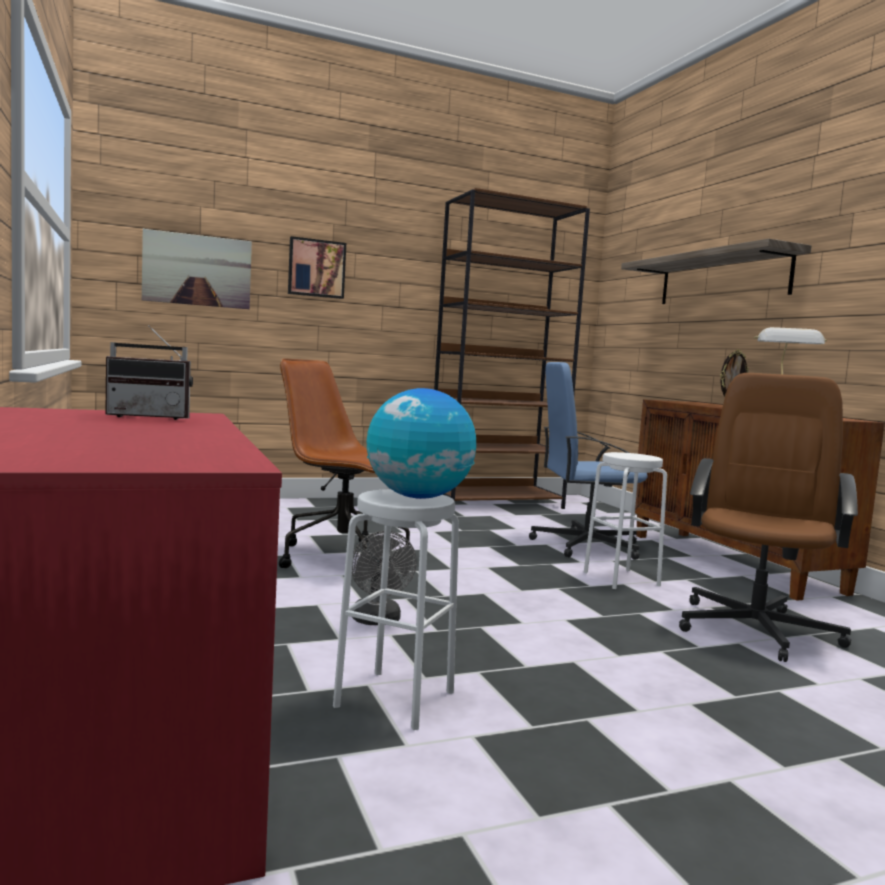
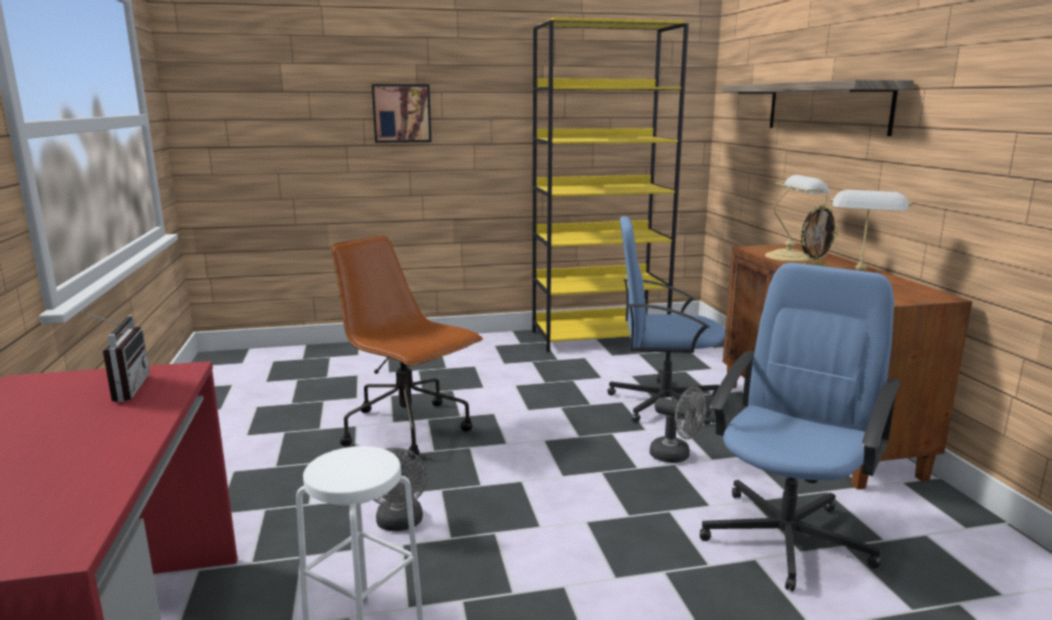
camera: 10 degrees right, 10 degrees up
radio [105,325,193,420] -> radio turned 105 degrees counterclockwise [82,312,150,402]
picture [142,229,252,309] -> none
globe [367,388,476,499] -> none
brown bookcase [434,188,590,509] -> yellow bookcase [532,18,689,352]
white stool [584,452,667,589] -> grey fan [650,387,706,463]
brown office chair [679,373,858,662] -> blue office chair [700,263,901,591]
none -> table lamp [765,175,831,262]

